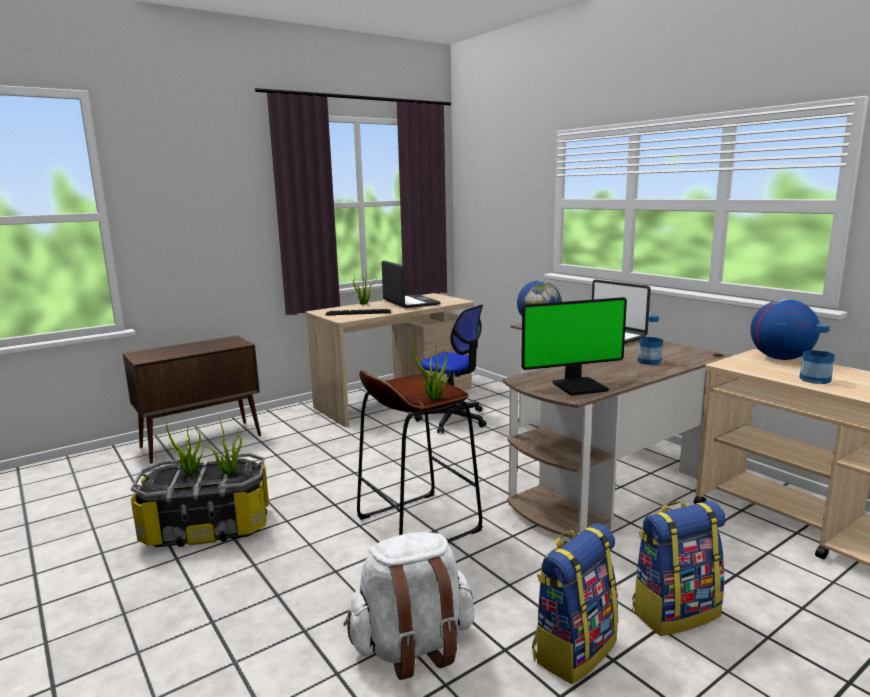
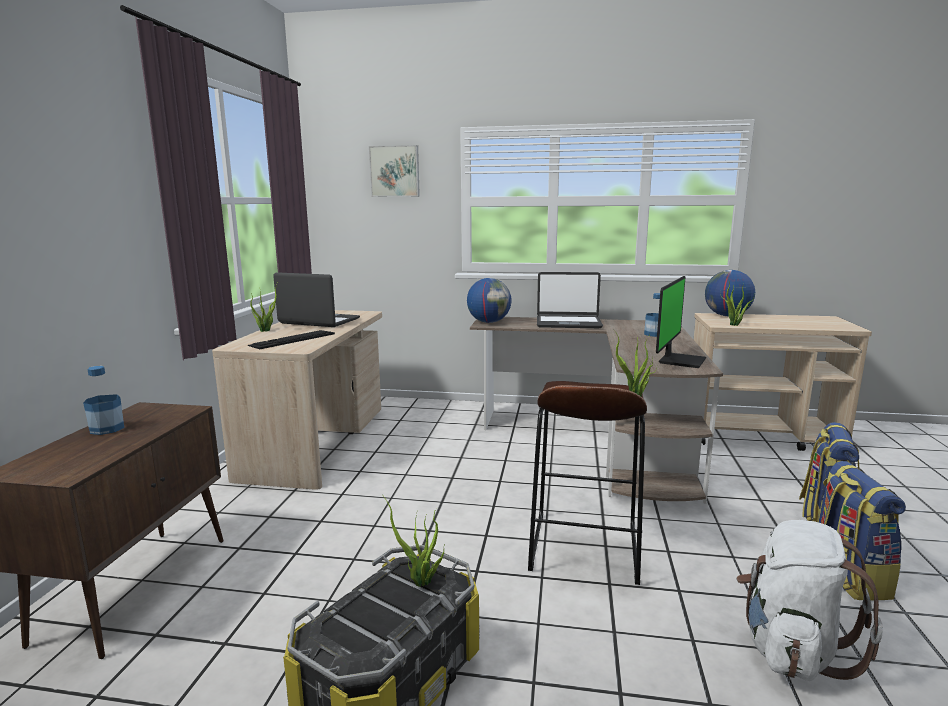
camera: 45 degrees left, 0 degrees up
potted plant [161,415,203,474] -> potted plant moved to [720,282,754,326]
office chair [415,305,486,434] -> none
bottle [799,324,835,384] -> bottle moved to [83,366,124,435]
none -> picture [369,145,420,197]

